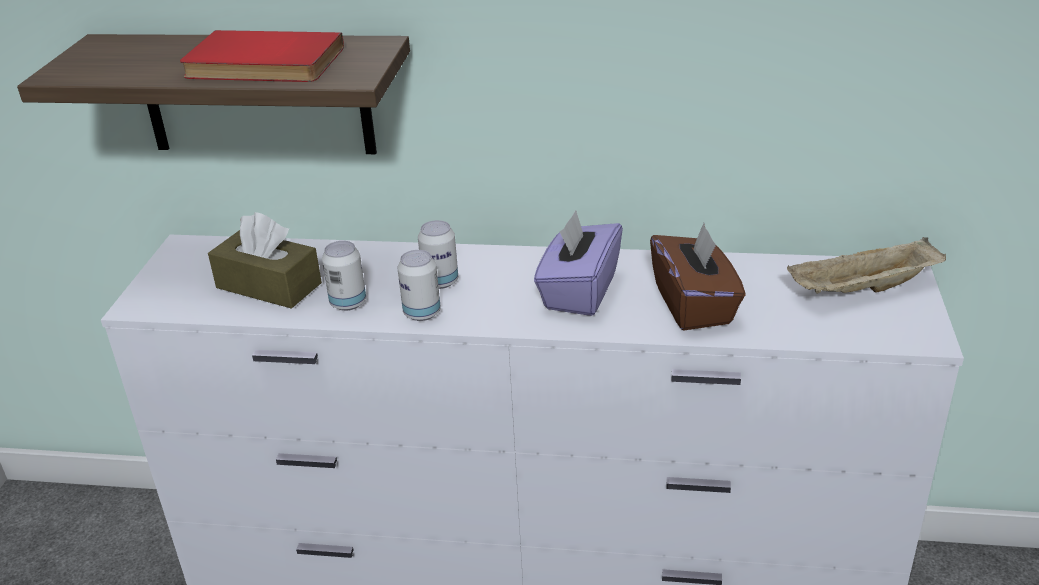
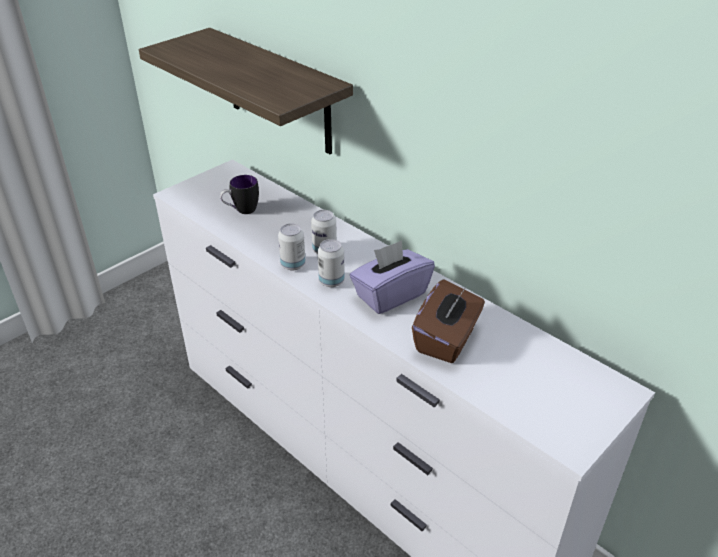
camera: 35 degrees right, 5 degrees up
red book [180,30,344,82] -> none
brown tissue box [208,212,322,309] -> mug [220,175,259,214]
can [322,241,366,311] -> can moved to [318,239,345,287]
beige tray [787,237,946,294] -> none

